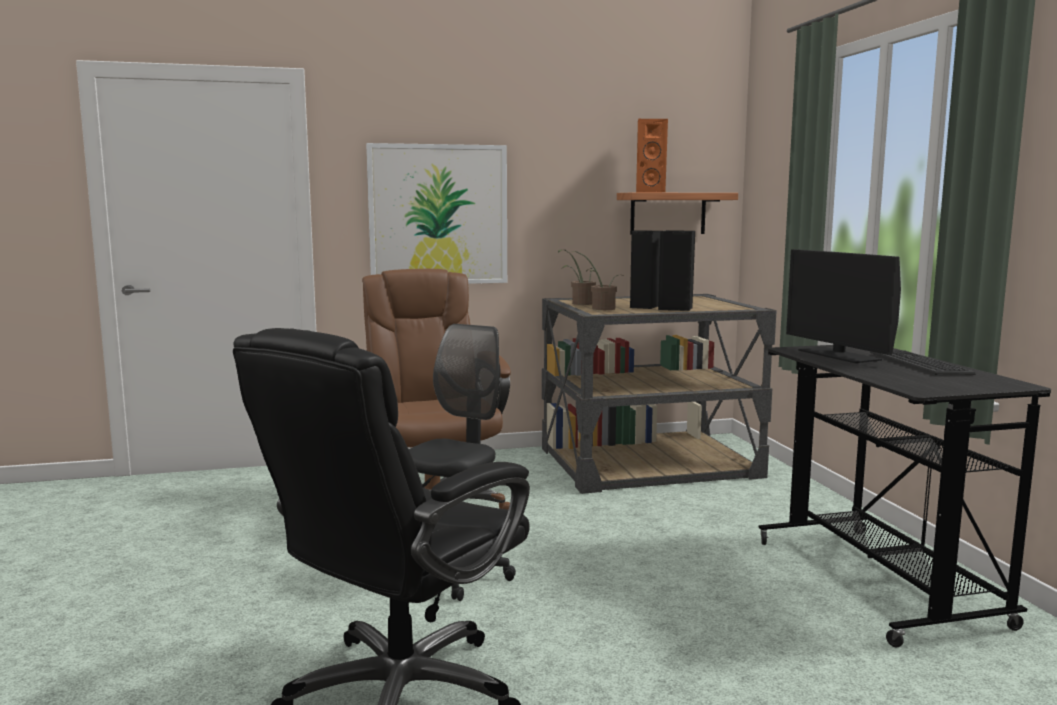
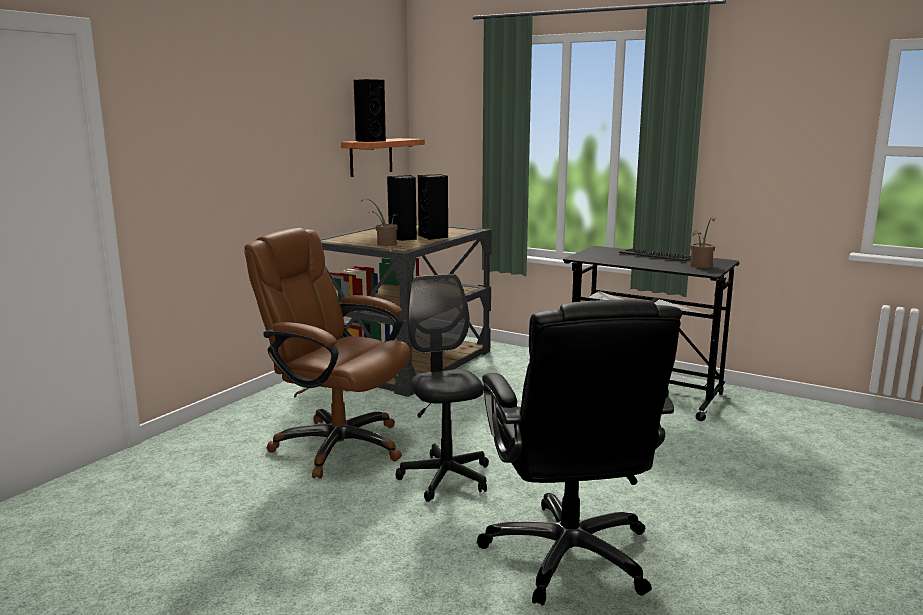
camera: 45 degrees left, 5 degrees up
picture [366,143,507,284] -> none
potted plant [558,250,596,305] -> potted plant moved to [690,218,716,268]
orange speaker [636,119,668,193] -> black speaker [354,79,386,142]
monitor [786,249,901,363] -> none

